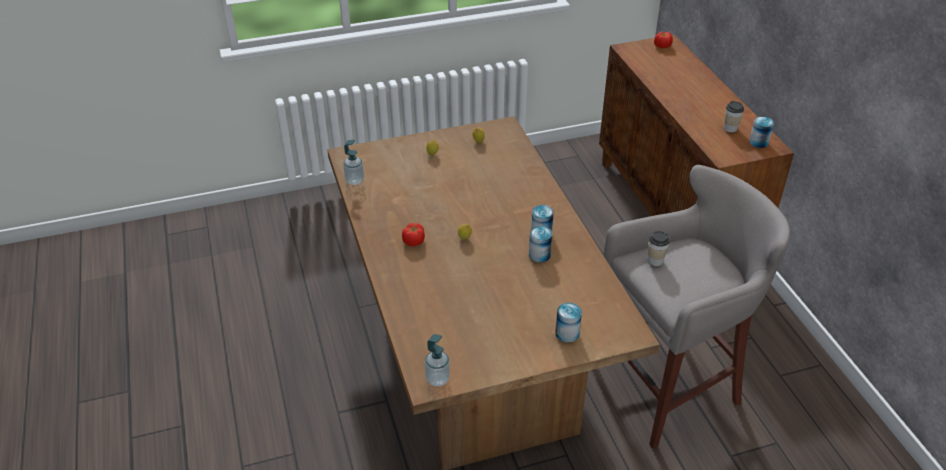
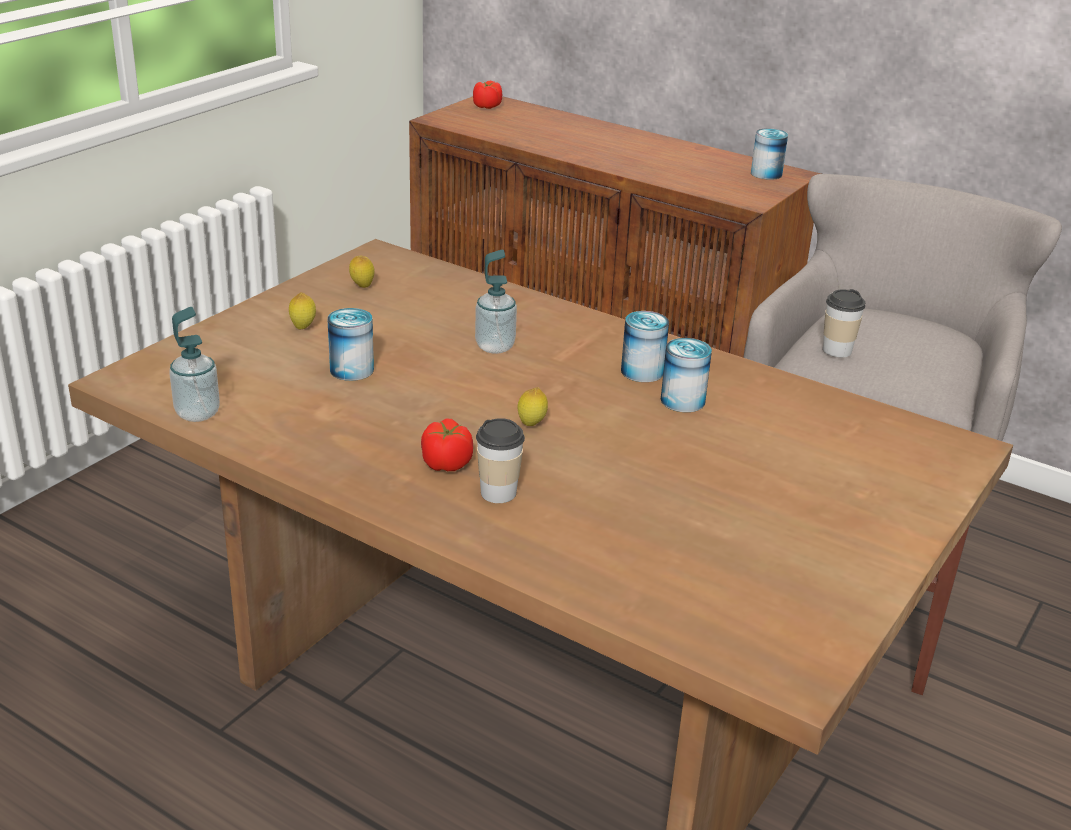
camera: 40 degrees left, 10 degrees down
soap dispenser [425,334,450,386] -> soap dispenser moved to [475,250,517,354]
can [555,303,582,343] -> can moved to [327,308,374,381]
cup [724,101,744,133] -> cup moved to [476,418,525,503]

